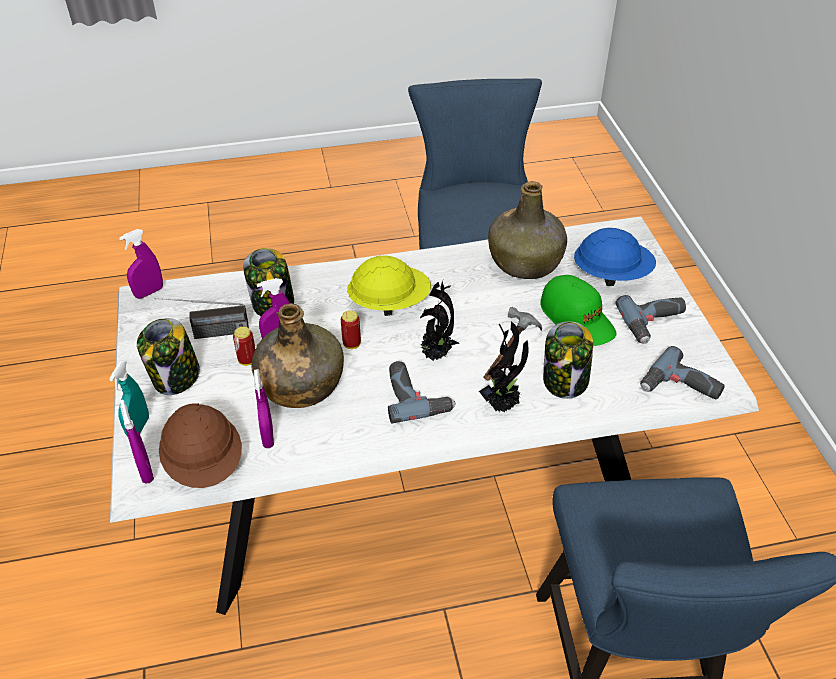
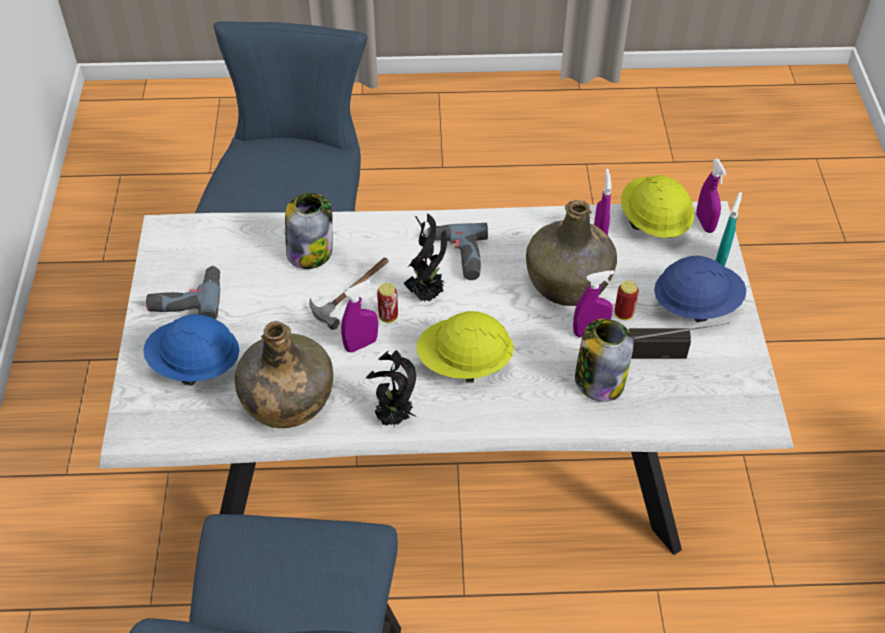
camera: 170 degrees left, 5 degrees up
purple spray bottle [119,229,163,299] -> purple spray bottle moved to [341,280,378,353]
jar [137,318,200,395] -> blue hard hat [654,256,746,322]
brown hard hat [159,403,242,488] -> yellow hard hat [621,175,694,238]
can [341,310,361,349] -> can moved to [377,283,398,323]
potted plant [479,322,529,412] -> potted plant moved to [366,350,417,427]
green cap [540,275,616,346] -> none
power drill [640,346,725,400] -> none

